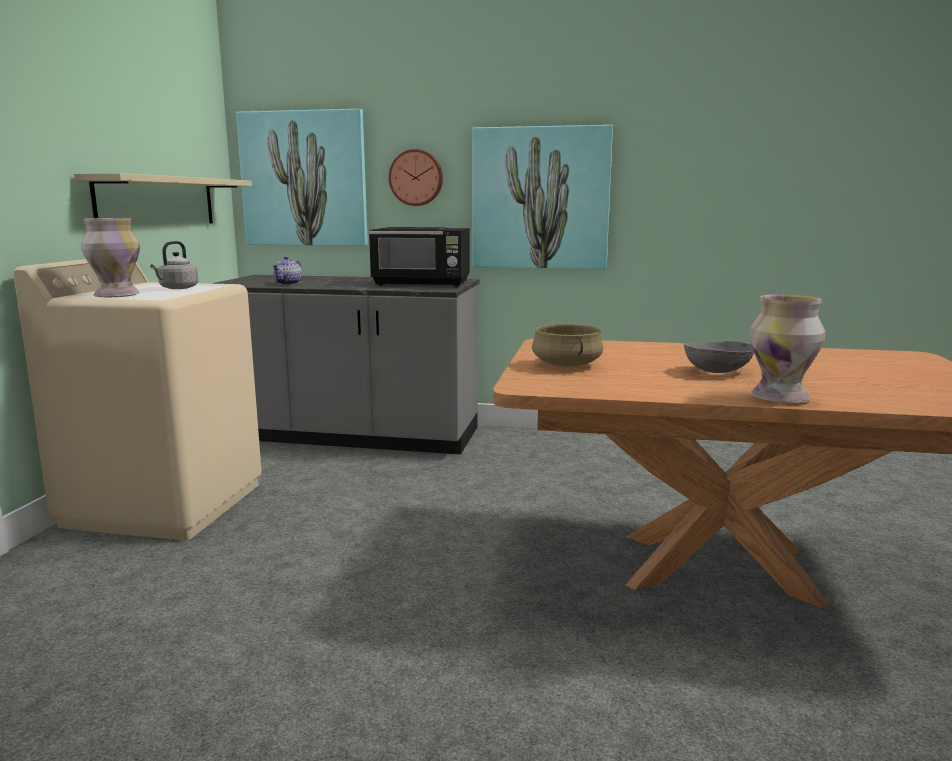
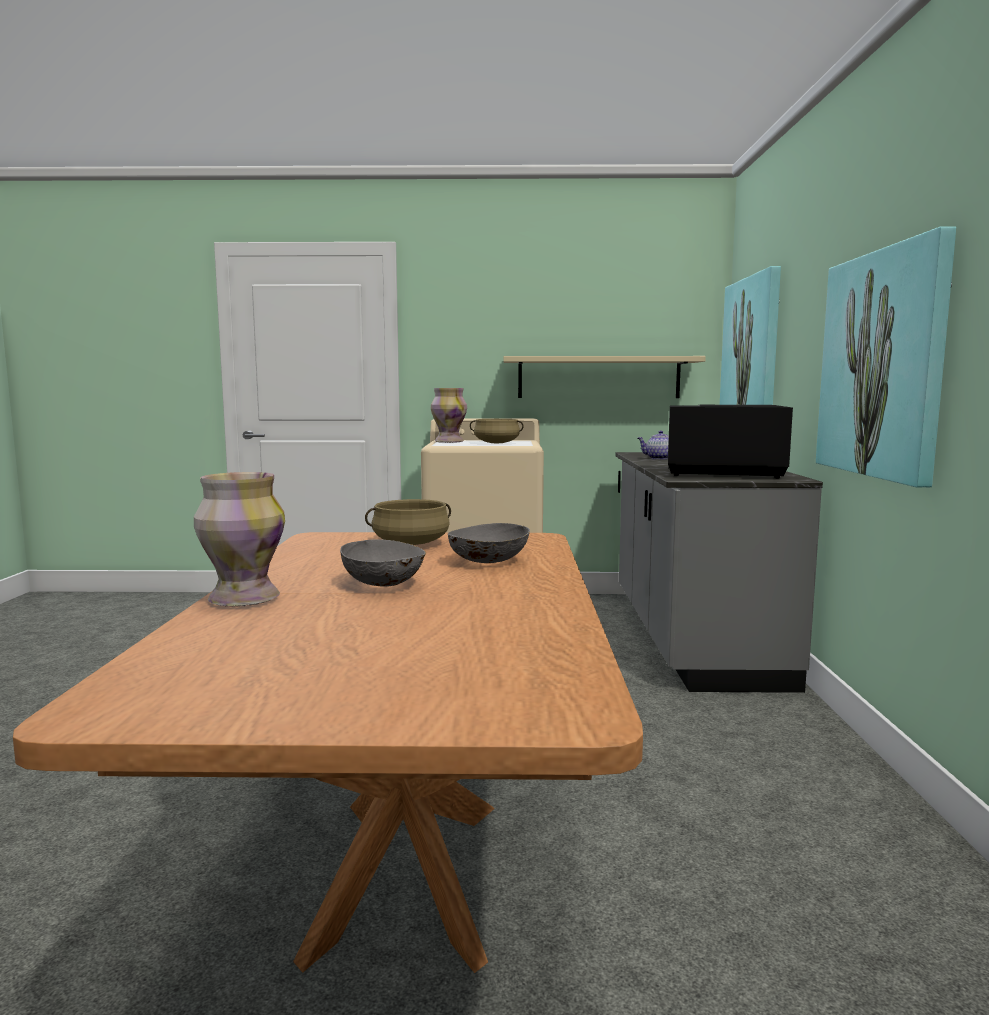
camera: 80 degrees right, 5 degrees down
grey kettle [150,241,199,289] -> beige cooking pot [470,419,524,443]
black microwave [369,227,470,287] -> black microwave turned 105 degrees clockwise [668,405,793,478]
wall clock [388,149,443,206] -> none
none -> grey bowl [448,523,530,563]

